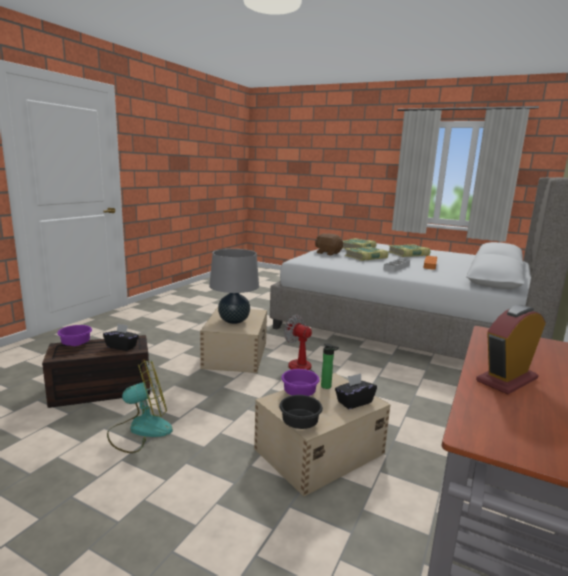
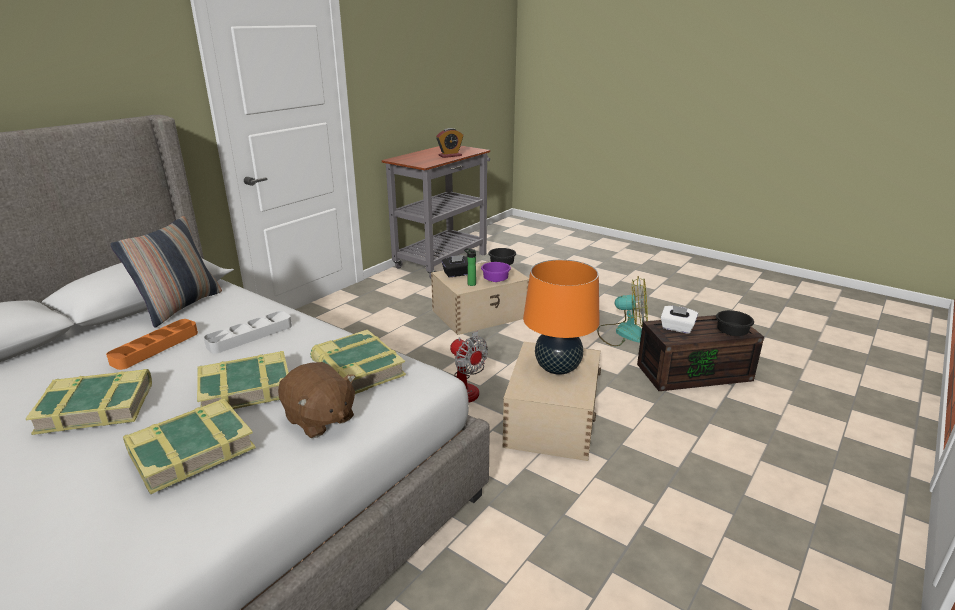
camera: 170 degrees left, 10 degrees up
purple bowl [57,325,92,346] -> black bowl [716,310,754,336]
black tissue box [103,324,139,351] -> white tissue box [661,305,698,334]
fan [107,360,173,453] -> fan turned 150 degrees counterclockwise [597,276,648,346]
grey table lamp [209,249,259,324] -> orange table lamp [523,260,600,375]
none -> pillow [110,216,222,328]
none -> book [310,330,406,394]

